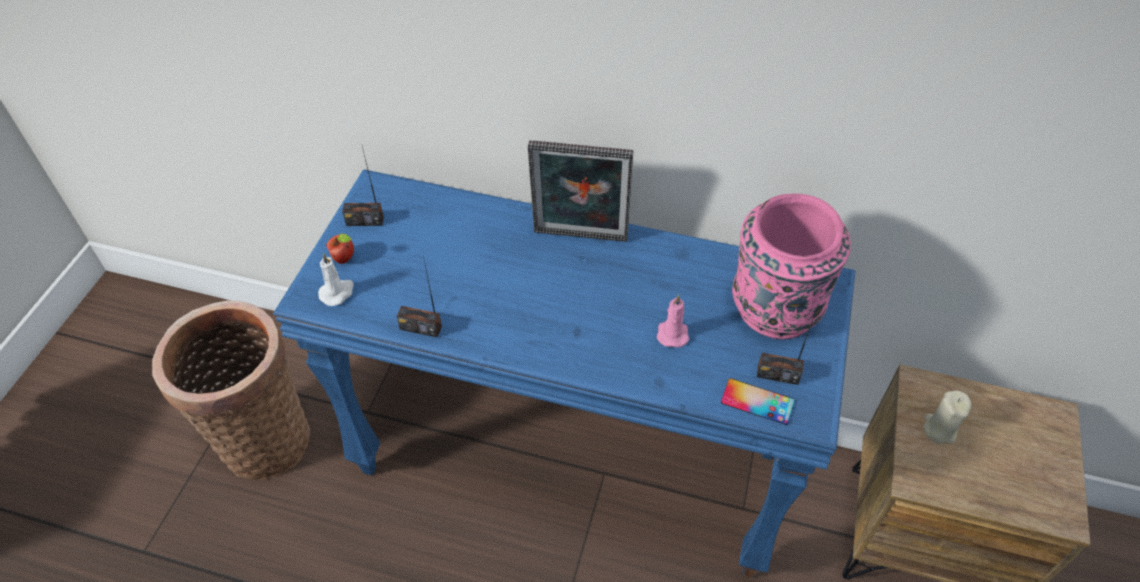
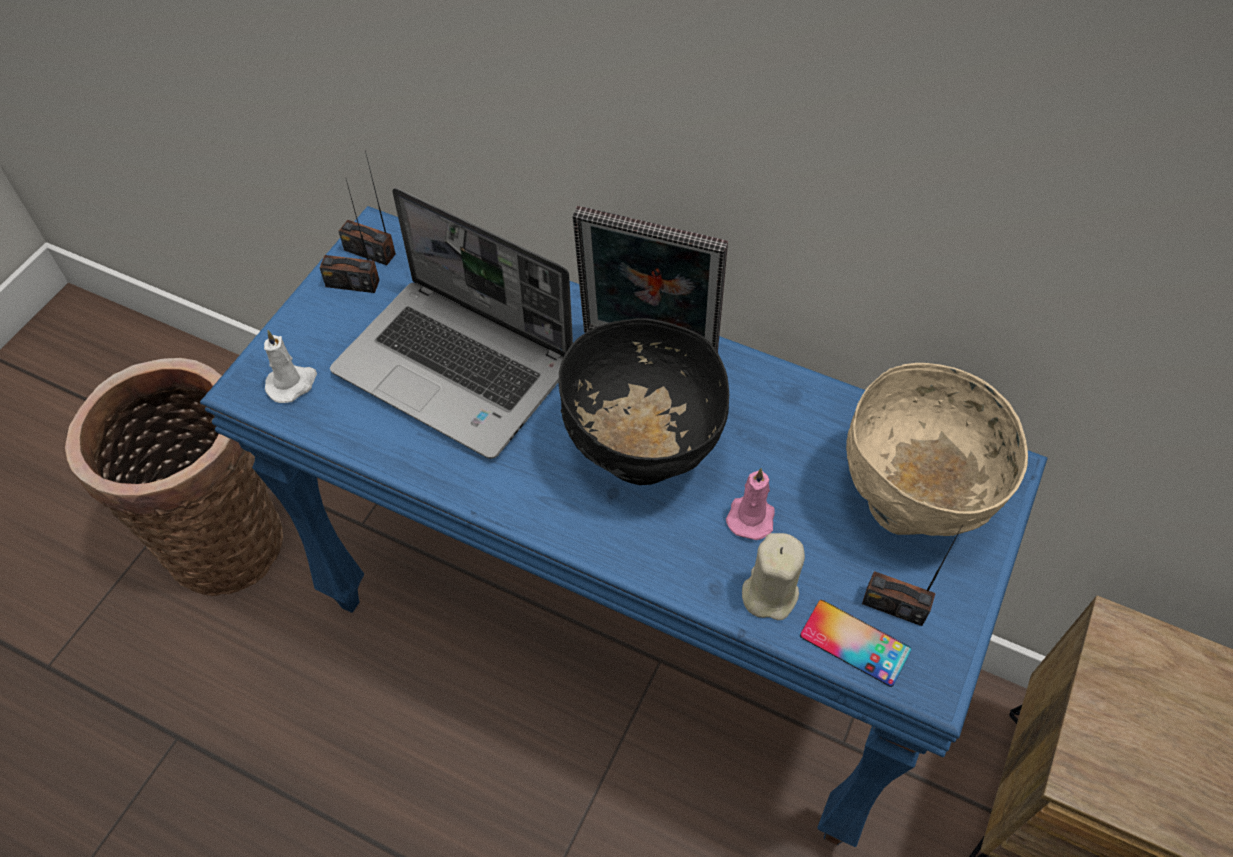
camera: 10 degrees right, 5 degrees up
apple [326,233,354,264] -> none
radio [397,256,442,337] -> radio moved to [339,150,396,265]
pink vase [732,194,851,339] -> beige bowl [846,363,1028,536]
beige candle [923,391,972,444] -> beige candle moved to [742,533,805,620]
none -> laptop [330,188,573,459]
none -> black bowl [559,318,729,485]

